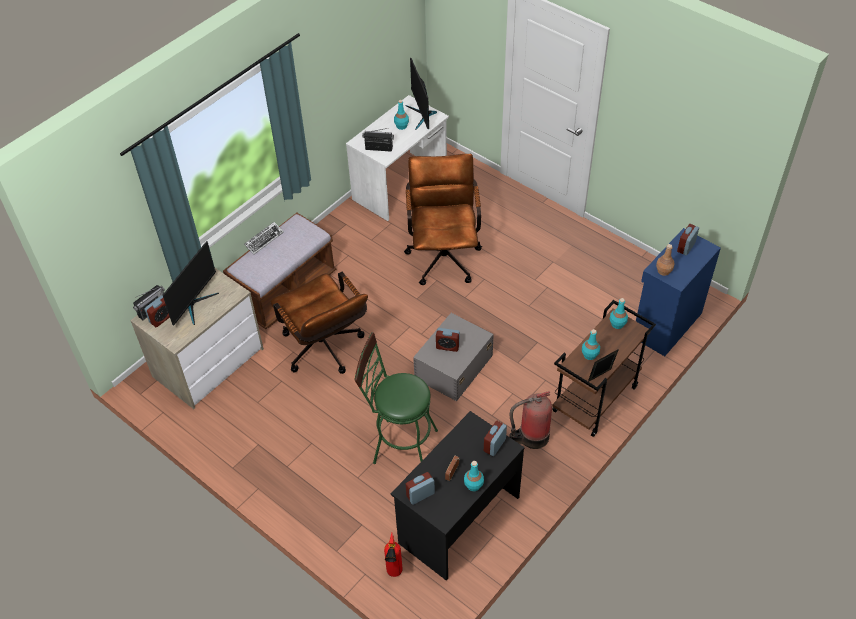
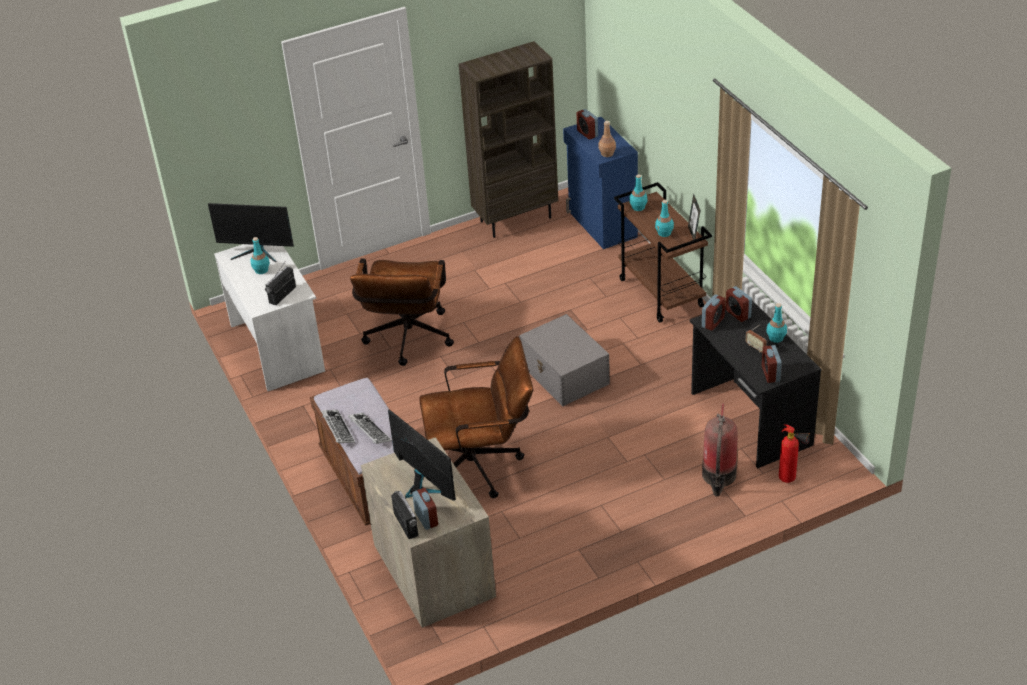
camera: 65 degrees left, 10 degrees down
green stool [354,332,438,464] -> none
brown office chair [404,154,482,285] -> brown office chair turned 105 degrees counterclockwise [350,259,454,366]
alarm clock [436,328,460,352] -> alarm clock moved to [702,294,725,331]
fire extinguisher [509,391,552,449] -> fire extinguisher moved to [702,403,737,496]
none -> keyboard [348,413,392,444]
none -> brown bookcase [459,41,558,238]

